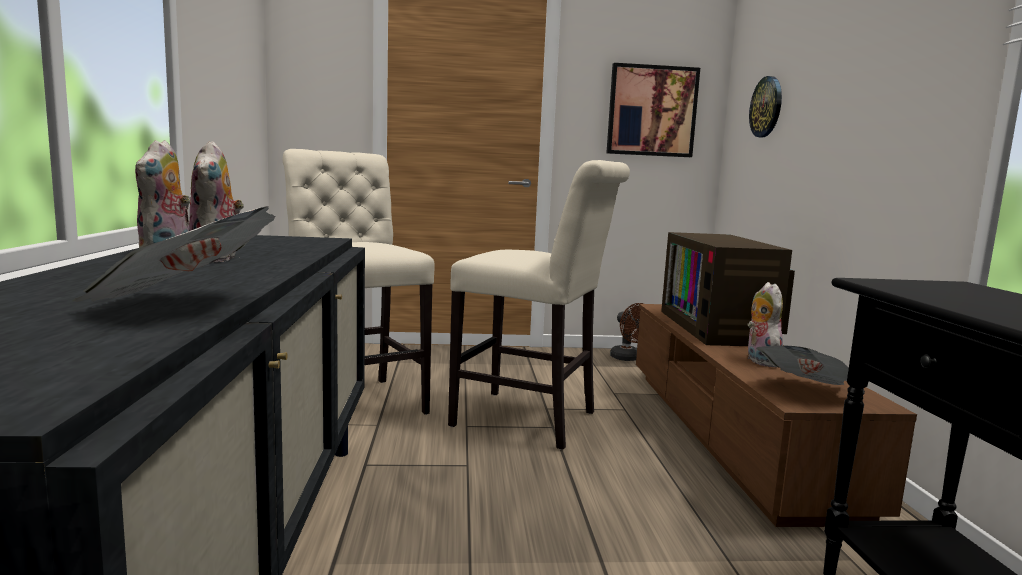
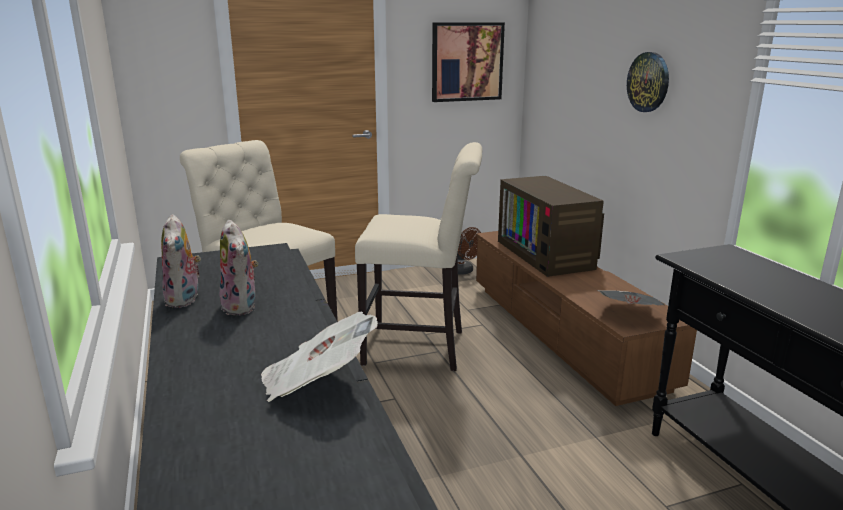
camera: 15 degrees left, 10 degrees up
plush toy [747,282,783,368] -> none
wall clock [749,76,782,137] -> wall clock moved to [627,52,669,112]

